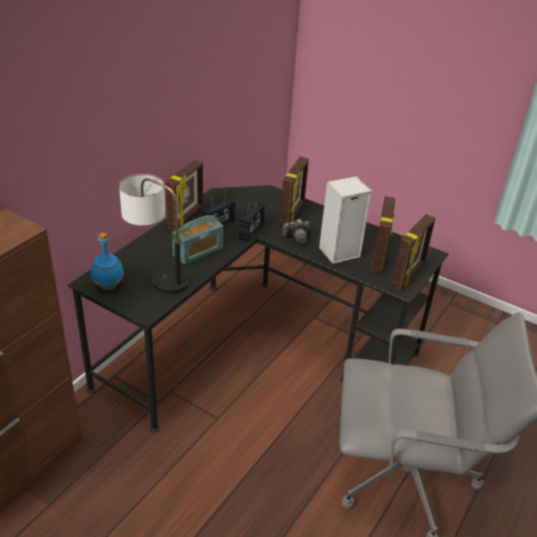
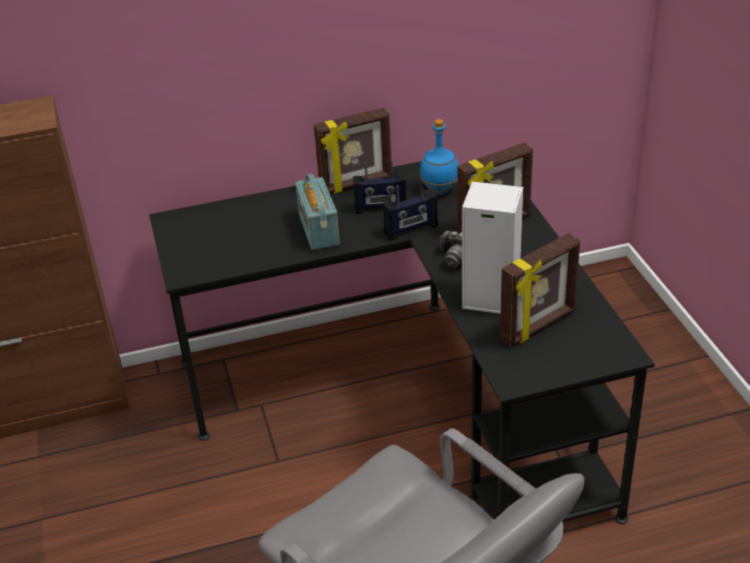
camera: 45 degrees right, 0 degrees up
blue bottle [91,233,124,290] -> blue bottle moved to [420,119,459,195]
table lamp [119,174,188,294] -> none
radio [172,215,223,264] -> radio turned 75 degrees clockwise [295,174,340,250]
picture frame [392,214,435,290] -> none

